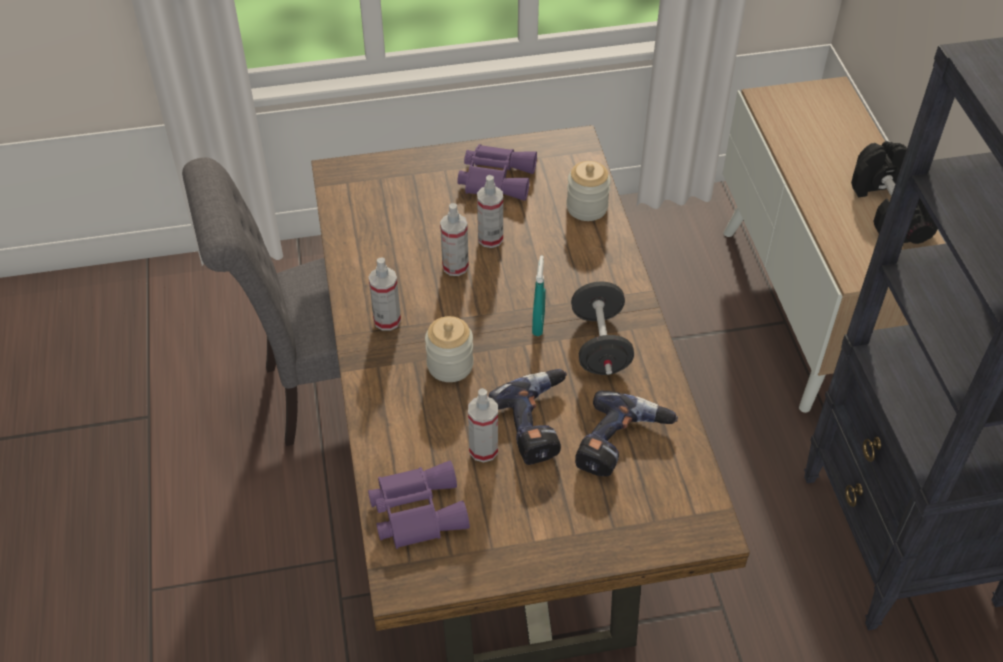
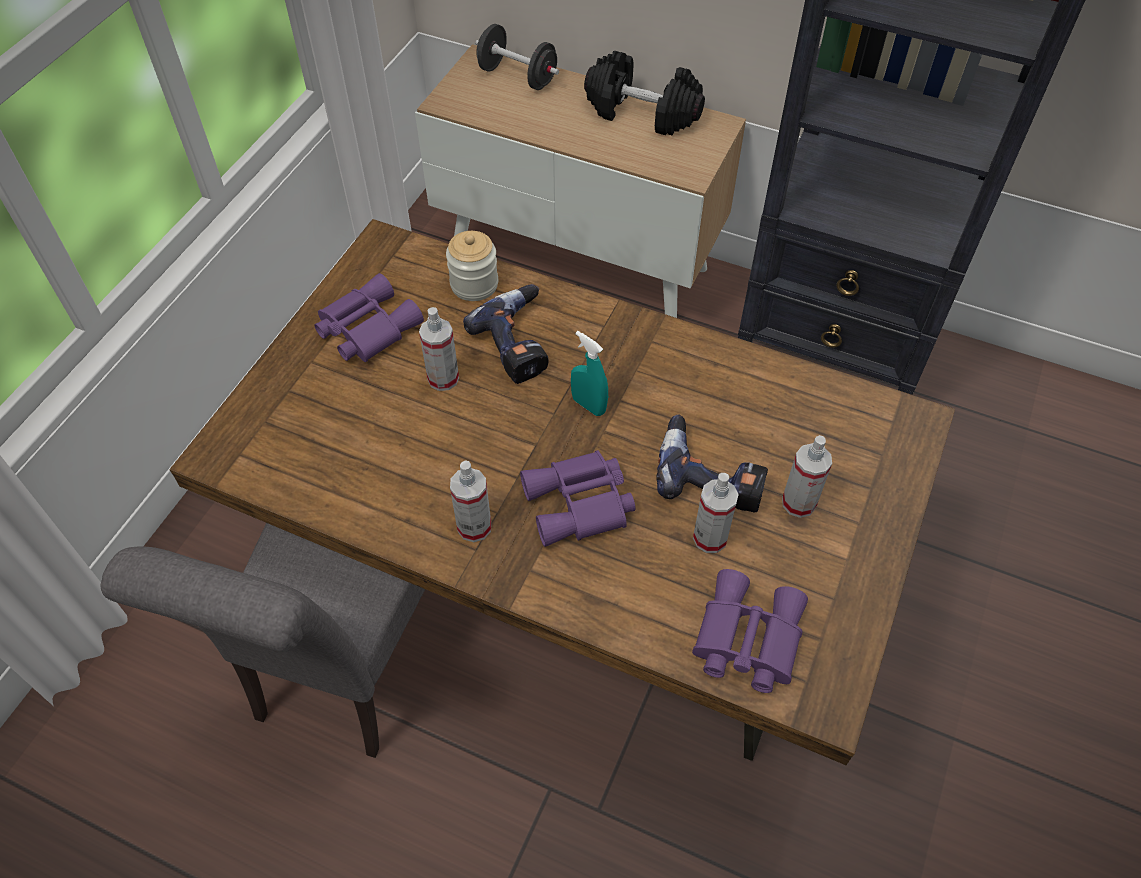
camera: 55 degrees left, 5 degrees up
jar [425,316,474,382] -> purple binoculars [520,450,636,547]
spray bottle [440,203,469,276] -> spray bottle moved to [782,435,832,518]
black dumbbell [571,282,634,375] -> black dumbbell moved to [475,24,559,90]
power drill [575,391,678,477] -> power drill moved to [463,284,549,384]

